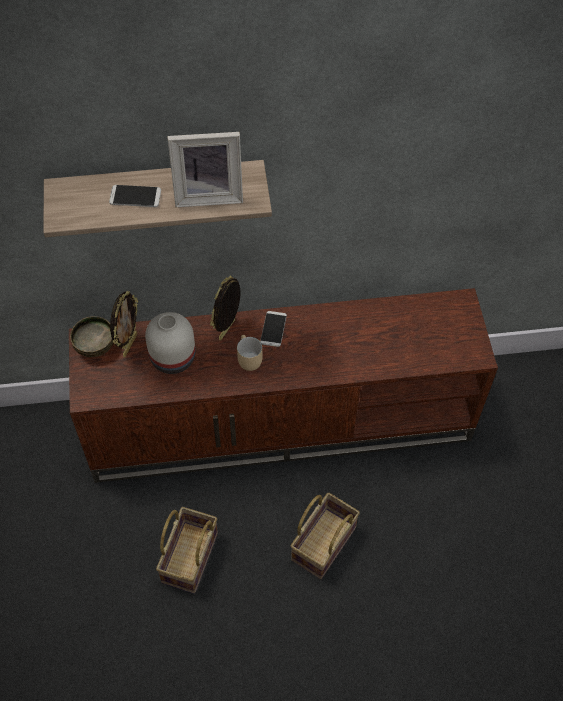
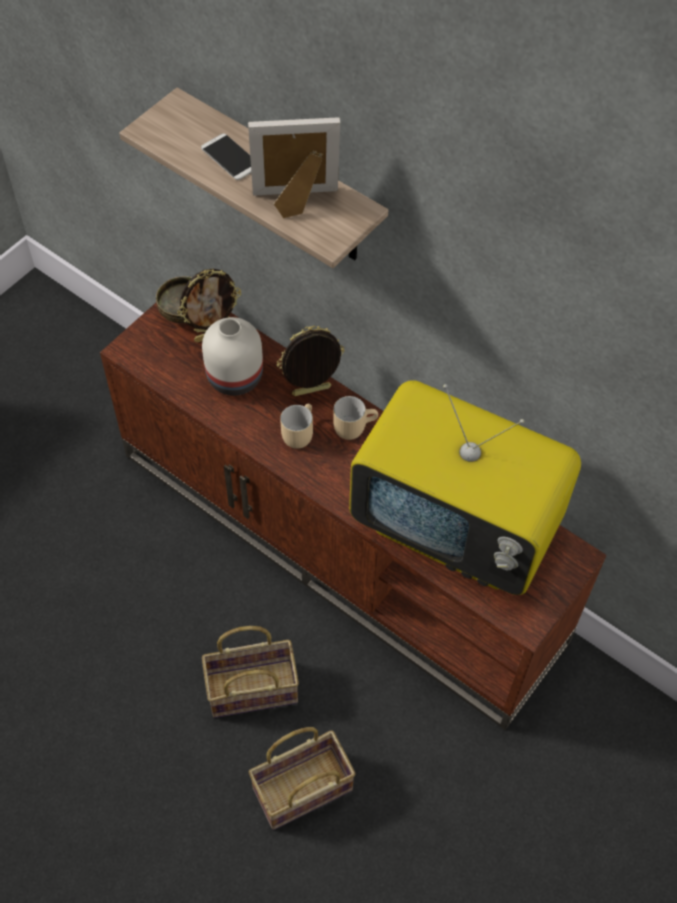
camera: 45 degrees right, 0 degrees up
basket [156,507,218,594] -> basket moved to [249,727,355,830]
picture frame [168,132,243,207] -> picture frame turned 135 degrees clockwise [248,117,340,218]
phone [260,311,287,347] -> beige mug [333,396,378,440]
none -> television [349,380,581,595]

